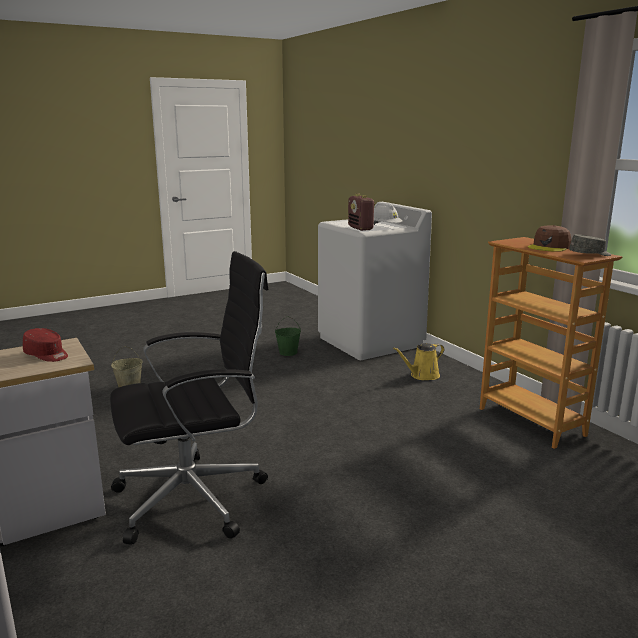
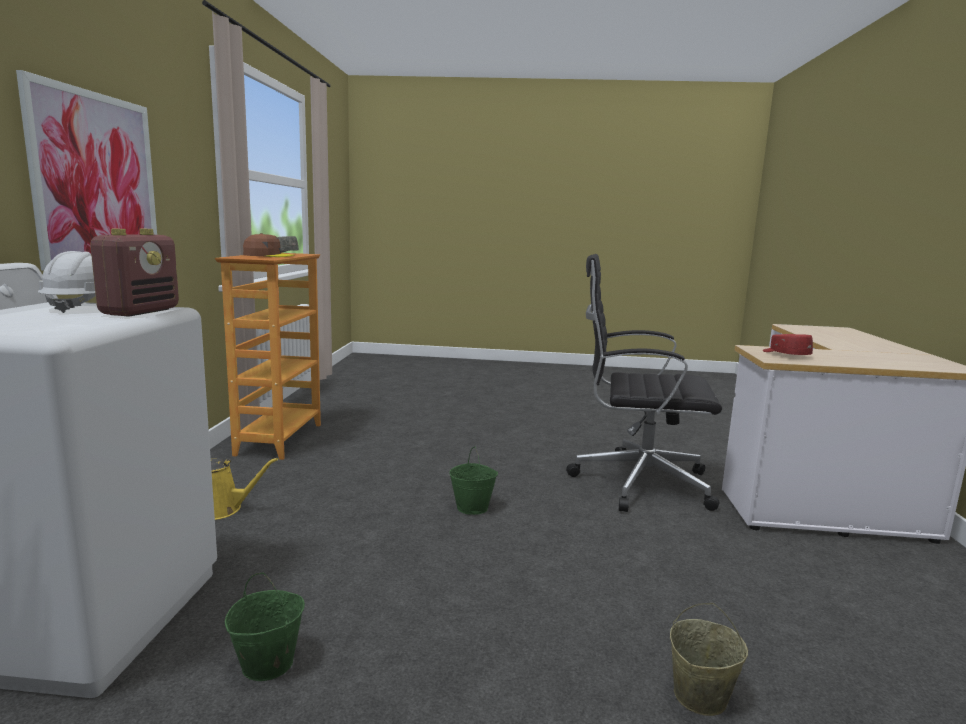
camera: 145 degrees left, 5 degrees down
none -> picture [16,70,157,271]
none -> green bucket [449,446,498,515]

